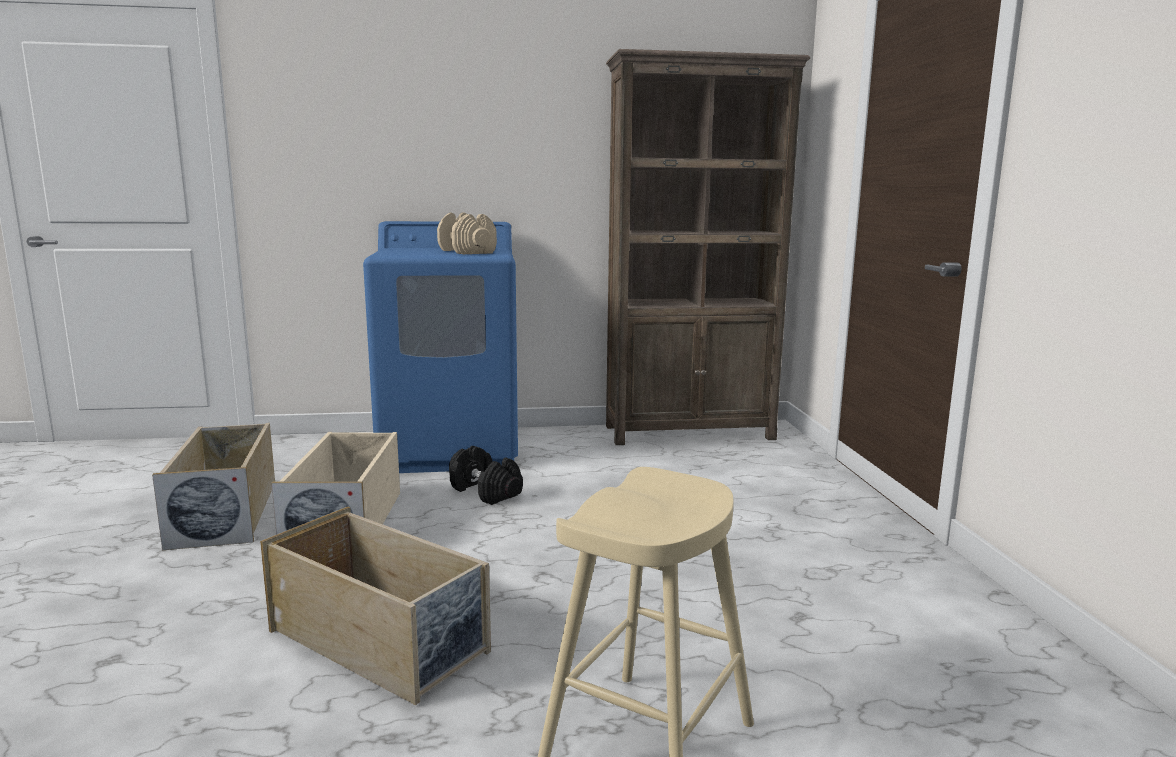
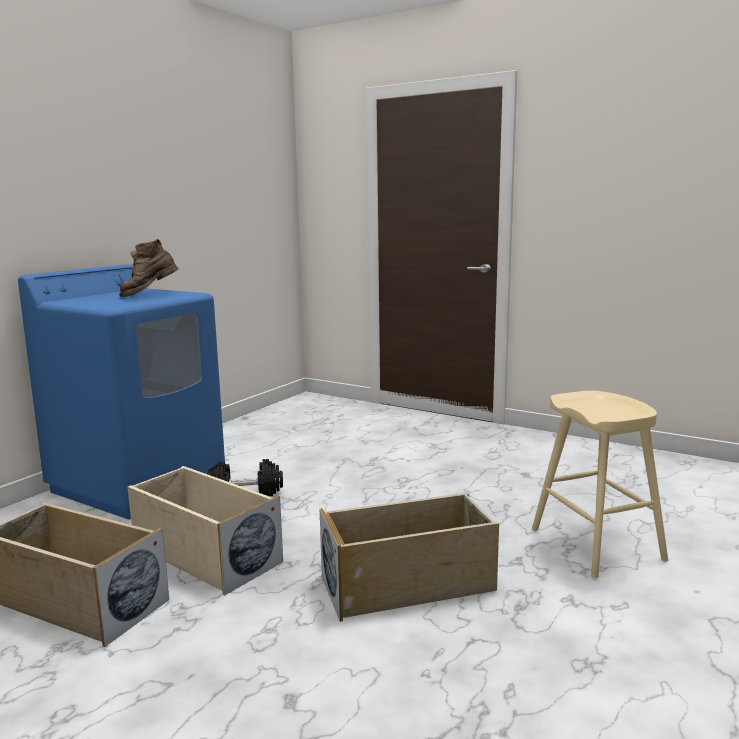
camera: 50 degrees left, 0 degrees up
beige dumbbell [437,212,497,254] -> brown boot [119,239,179,297]
brown bookcase [606,49,810,445] -> none

